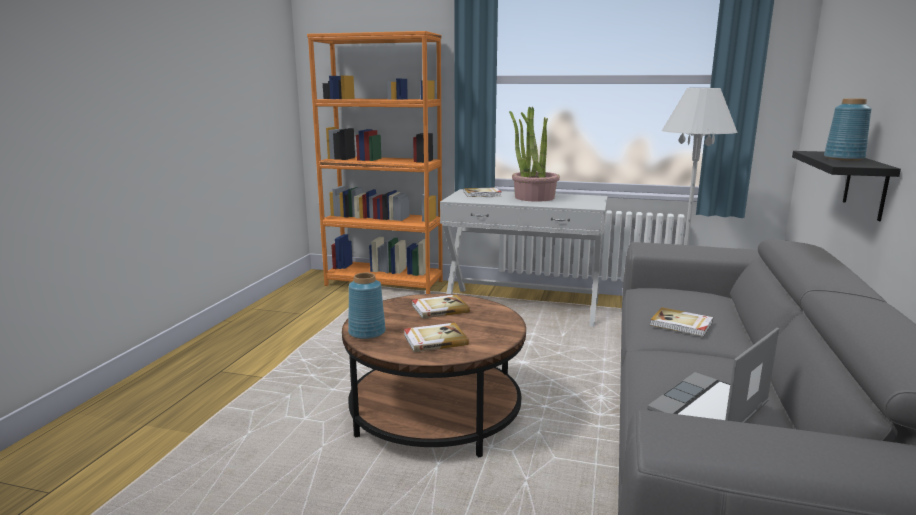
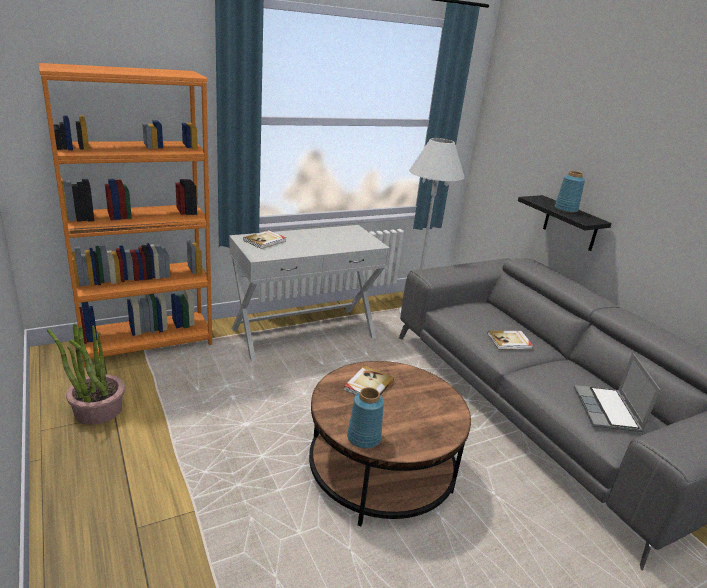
camera: 45 degrees left, 10 degrees up
book [404,323,469,352] -> none
potted plant [509,106,560,202] -> potted plant moved to [47,323,125,425]

